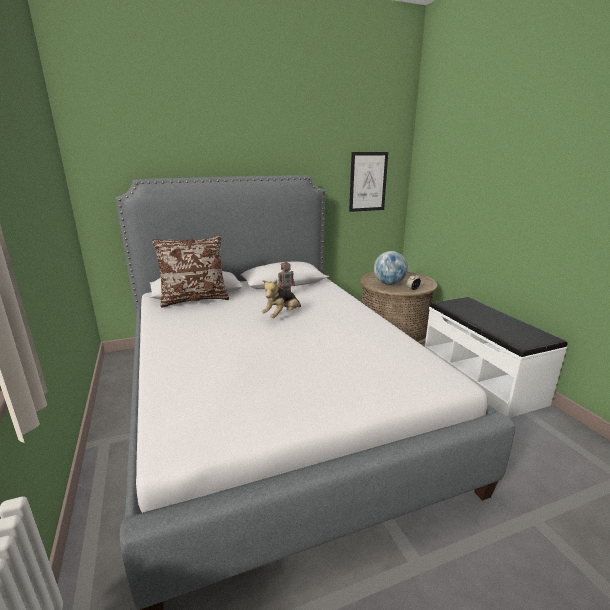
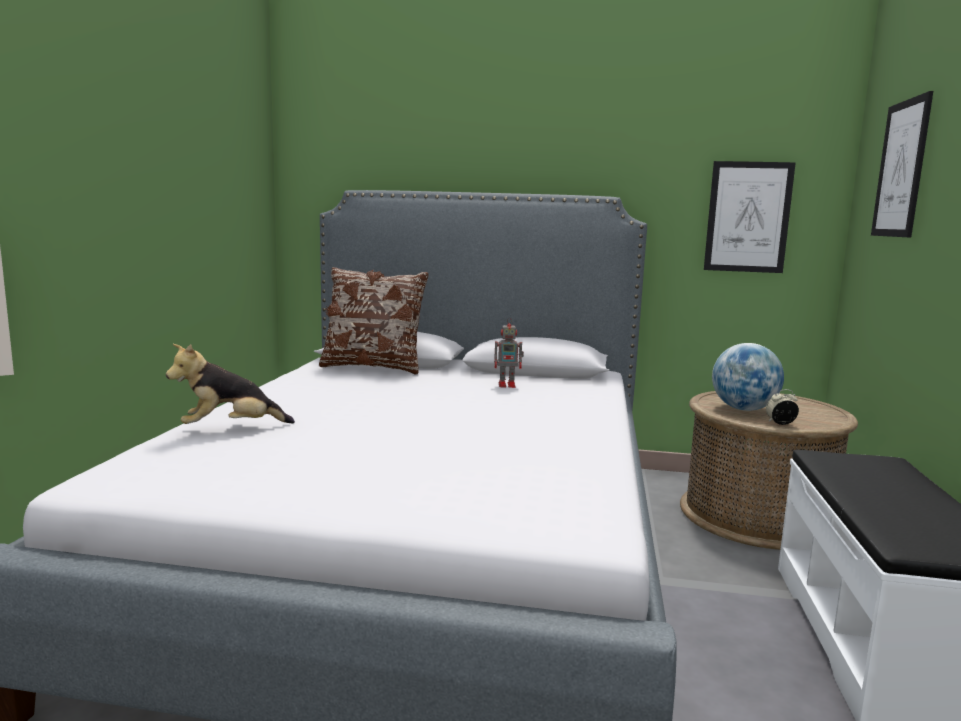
camera: 30 degrees right, 10 degrees down
plush toy [262,279,301,318] -> plush toy moved to [166,344,295,424]
none -> picture [871,91,933,238]

